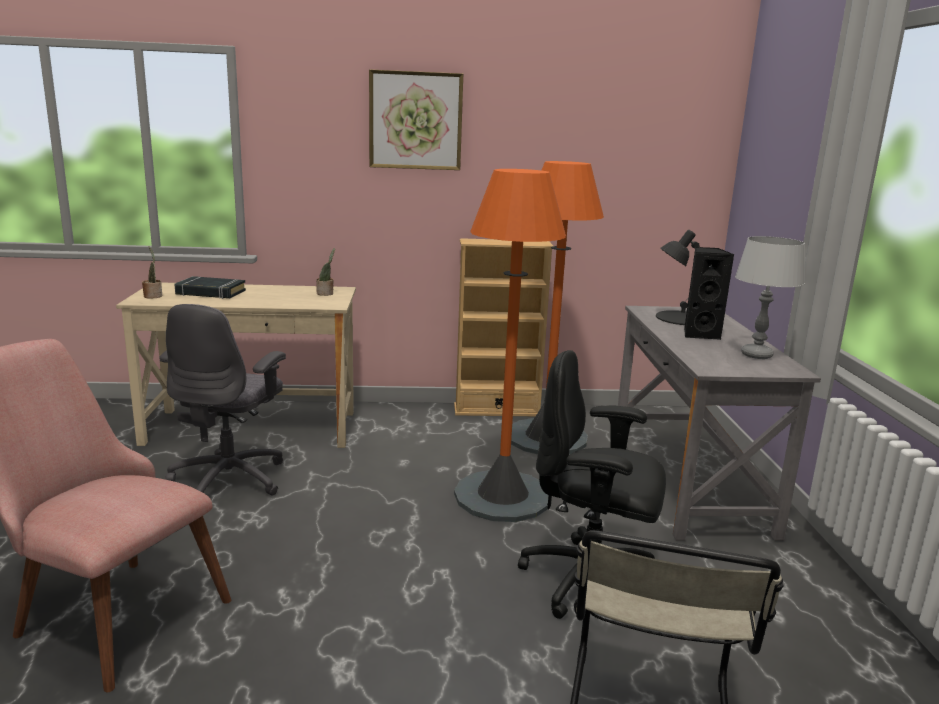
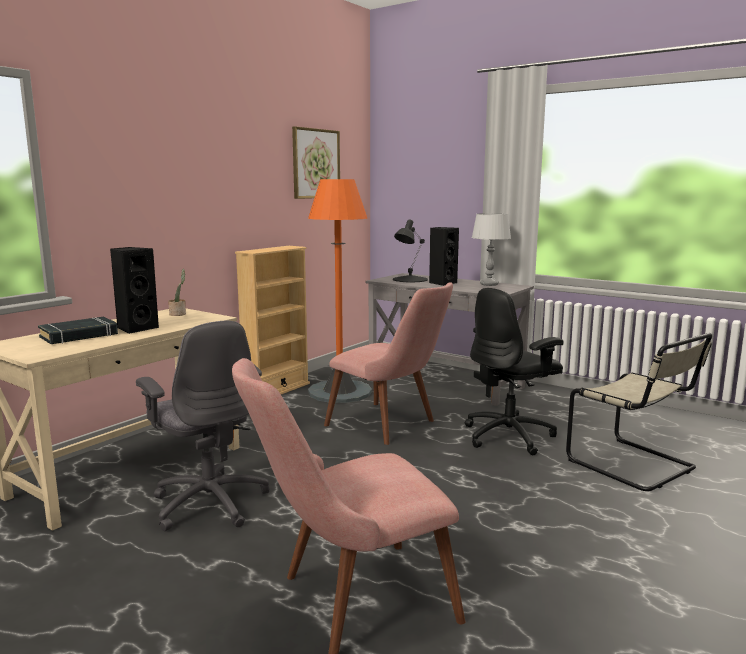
camera: 50 degrees left, 5 degrees down
potted plant [142,246,162,299] -> none
picture [369,69,463,170] -> picture moved to [292,126,340,199]
orange floor lamp [454,169,566,522] -> pink chair [324,282,453,445]
none -> black speaker [110,247,159,334]

